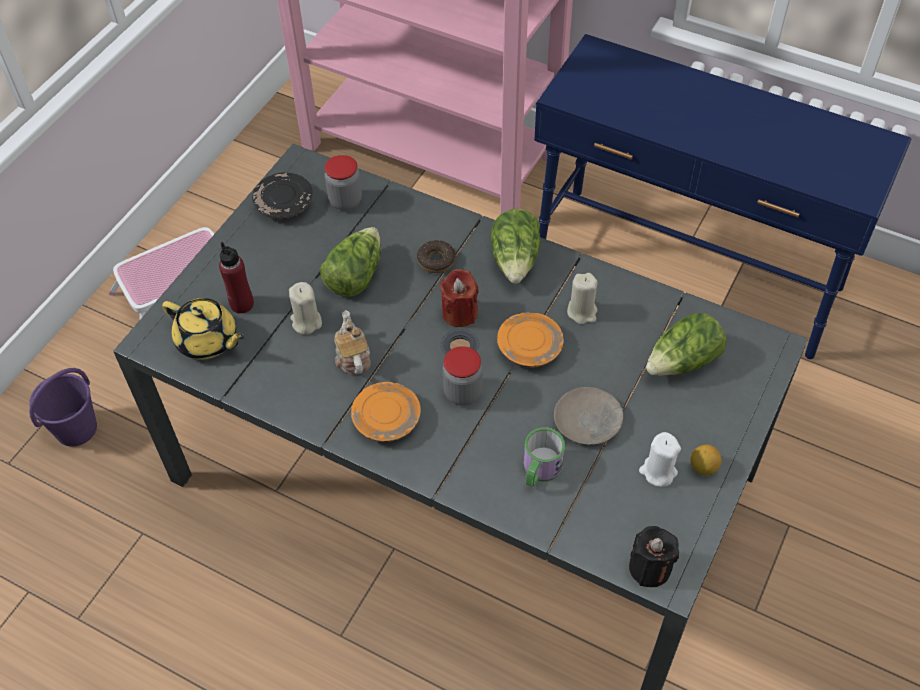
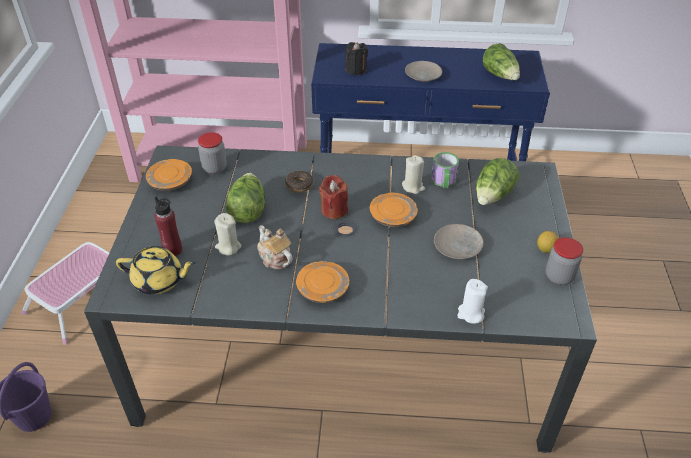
camera: 25 degrees left, 10 degrees down
black plate [252,172,312,219] -> orange plate [146,159,192,191]
jar [443,346,482,406] -> jar moved to [546,237,583,285]
lettuce [491,209,541,284] -> lettuce moved to [483,43,520,80]
mug [524,428,565,487] -> mug moved to [431,152,459,188]
black candle [629,526,679,587] -> black candle moved to [345,42,368,76]
white candle [639,432,681,487] -> white candle moved to [457,279,488,324]
none -> beige plate [405,61,442,82]

